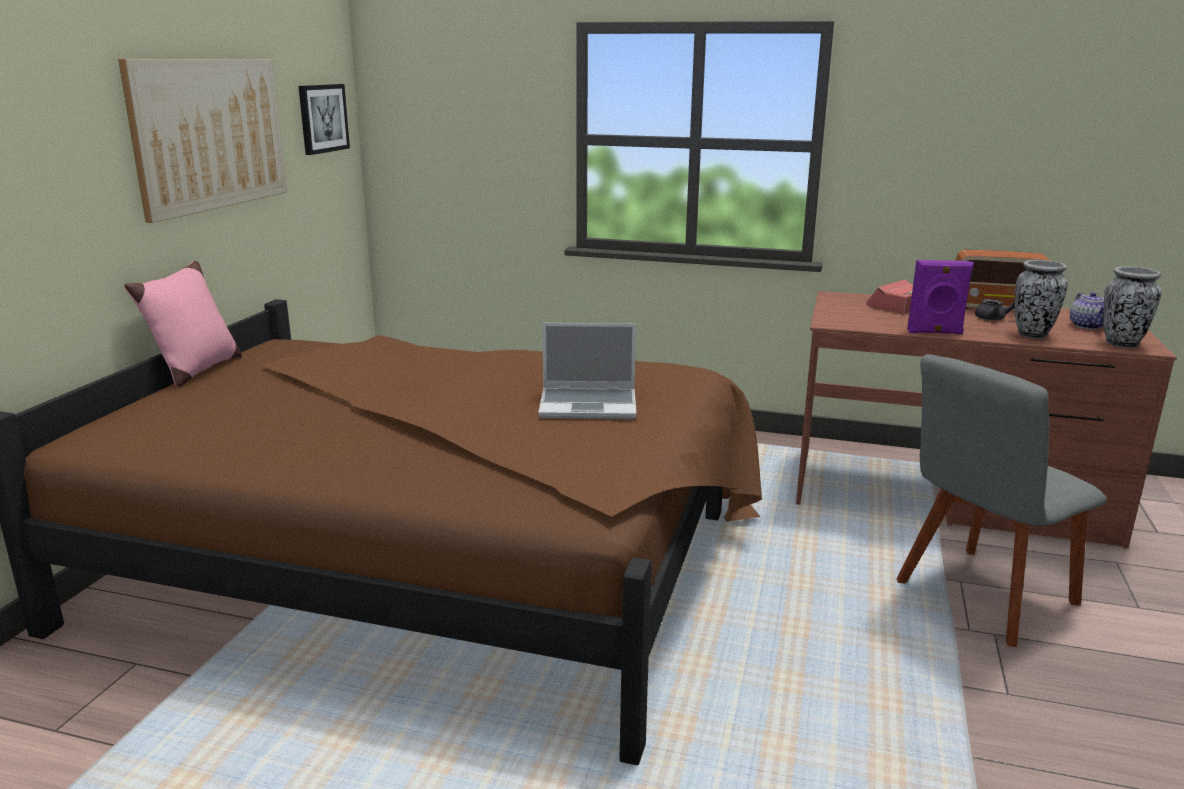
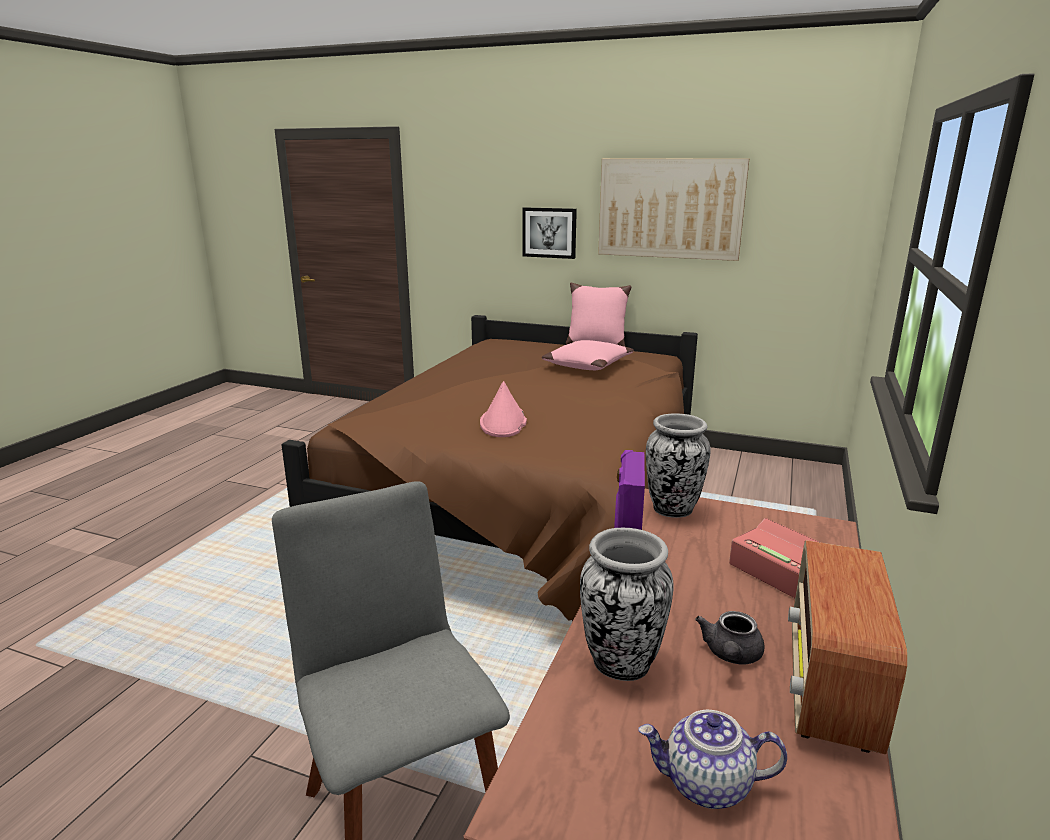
camera: 95 degrees right, 0 degrees up
picture [299,84,350,155] -> picture moved to [523,207,577,259]
laptop [538,323,636,419] -> pink hat [480,381,527,437]
vase [1103,267,1162,348] -> vase moved to [646,413,711,518]
none -> pink pillow [542,340,634,370]

